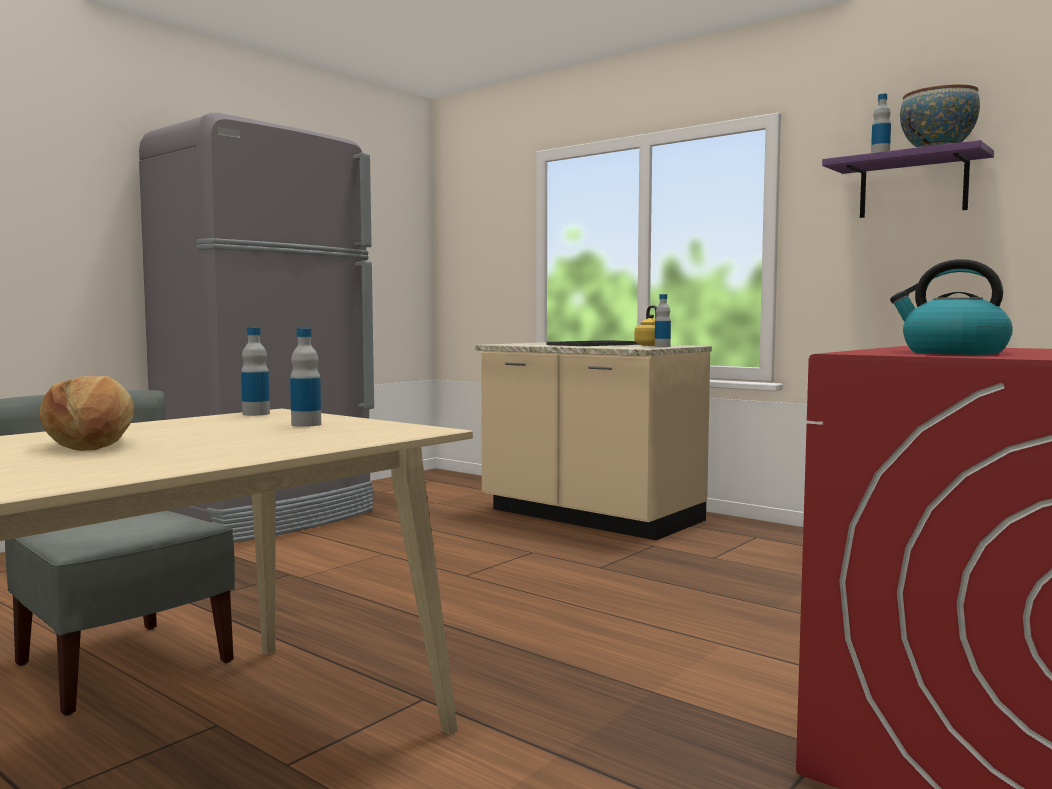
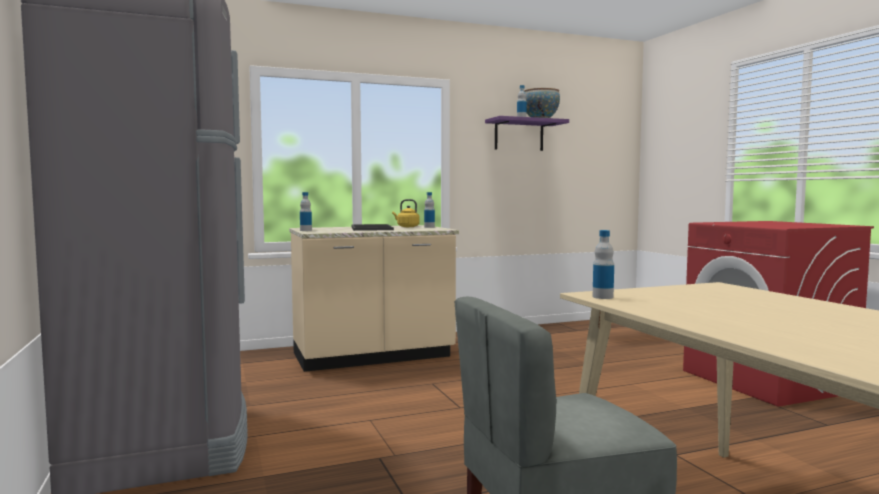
camera: 60 degrees left, 0 degrees up
bread [40,376,134,451] -> none
bottle [290,328,321,427] -> bottle moved to [300,192,312,231]
kettle [890,259,1013,355] -> none

